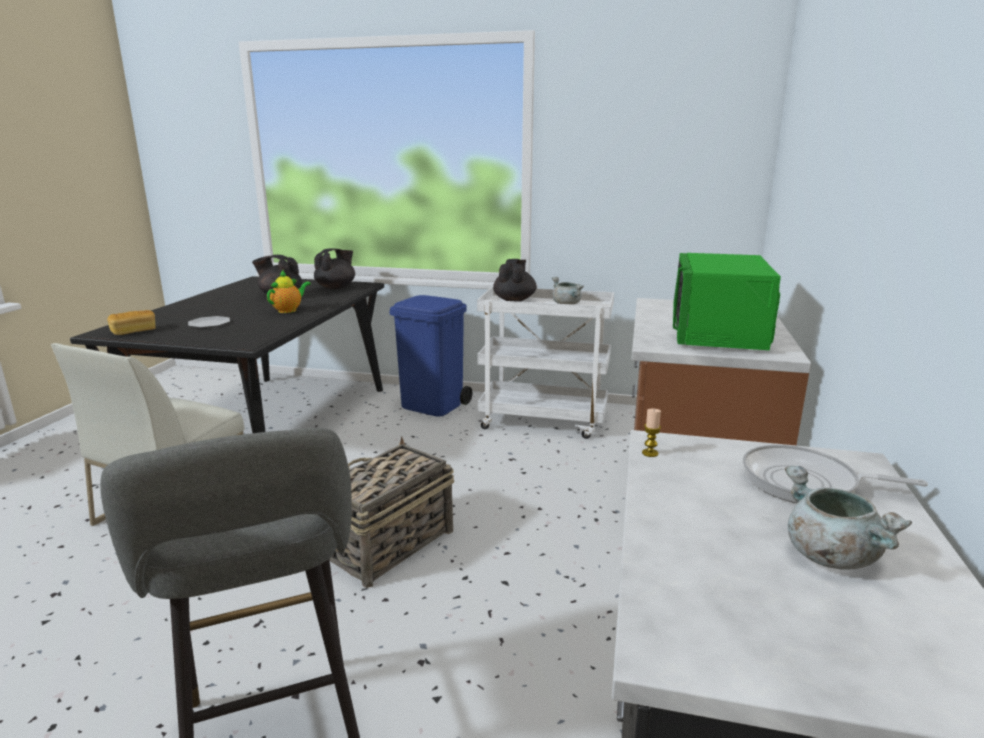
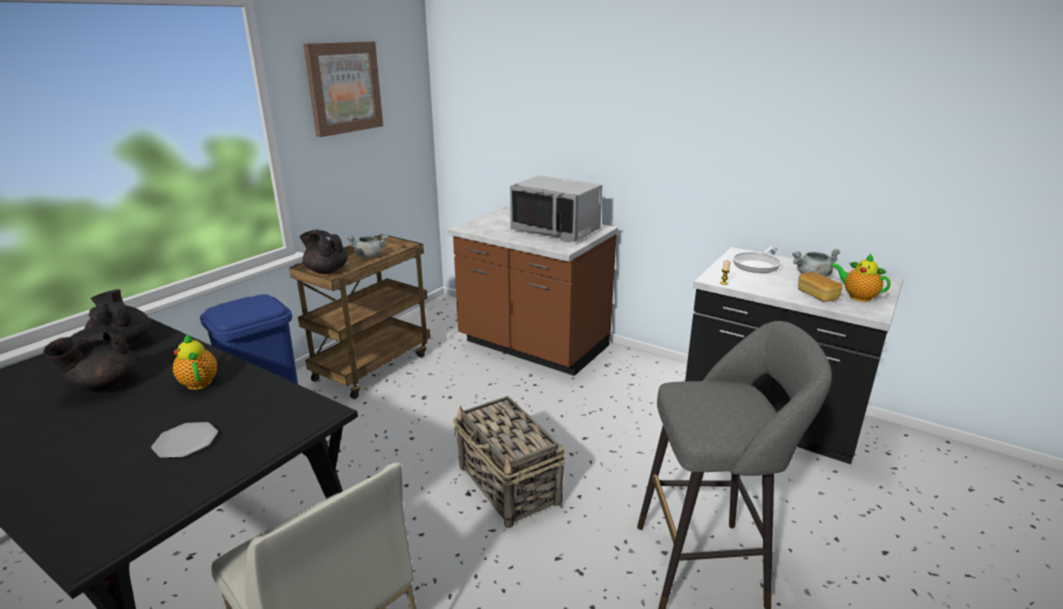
camera: 70 degrees left, 5 degrees up
bread [107,310,156,335] -> bread moved to [798,272,843,302]
white cart [477,286,614,439] -> brown cart [289,234,430,399]
green microwave [673,253,781,350] -> grey microwave [510,175,602,242]
none -> picture [303,41,383,137]
none -> teapot [830,254,890,302]

